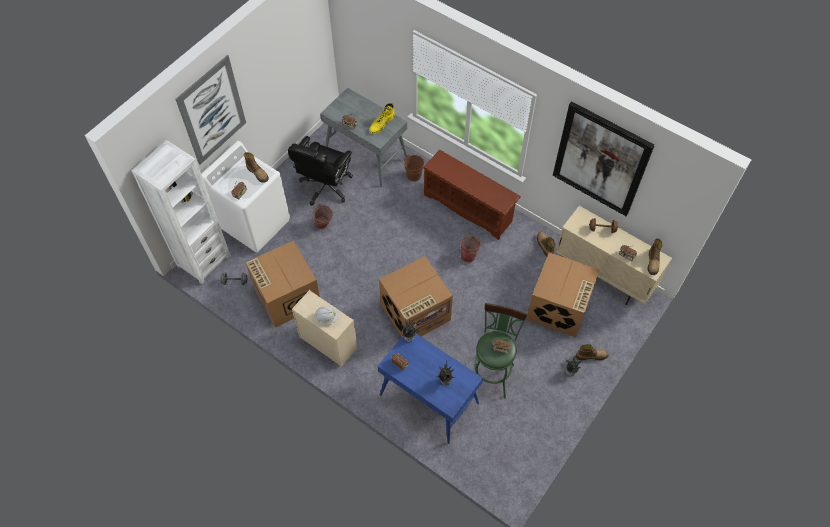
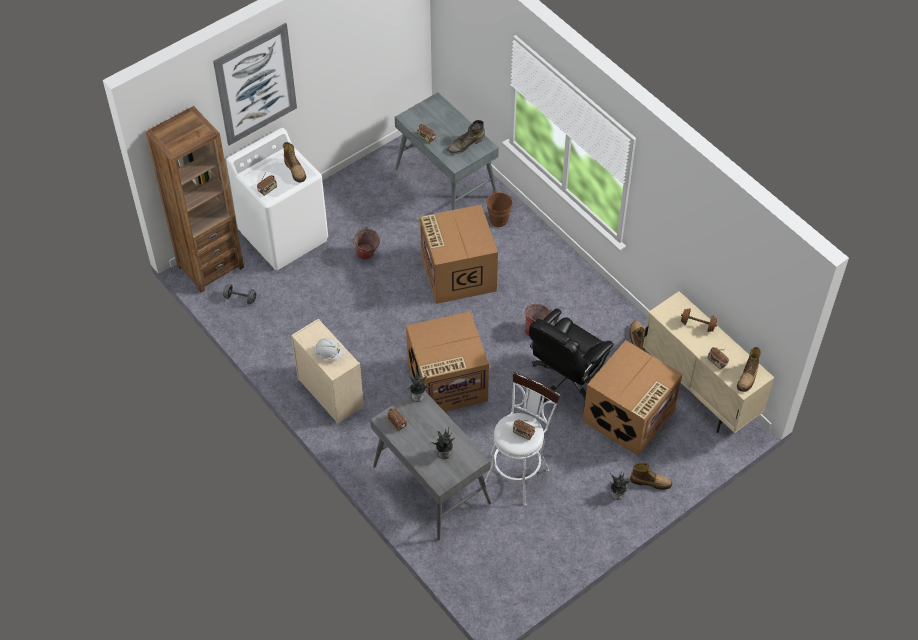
camera: 15 degrees right, 5 degrees down
white bookcase [132,140,231,284] -> brown bookcase [145,106,244,293]
cardboard box [246,241,320,328] -> cardboard box moved to [420,205,498,304]
black office chair [288,136,353,206] -> black office chair moved to [529,308,613,407]
yellow boot [369,103,395,134] -> green boot [447,120,485,154]
blue desk [377,334,483,444] -> grey desk [370,391,491,540]
brown shoe rack [423,150,521,240] -> none
green stool [475,303,528,399] -> white stool [484,372,561,506]
picture [553,102,655,216] -> none

